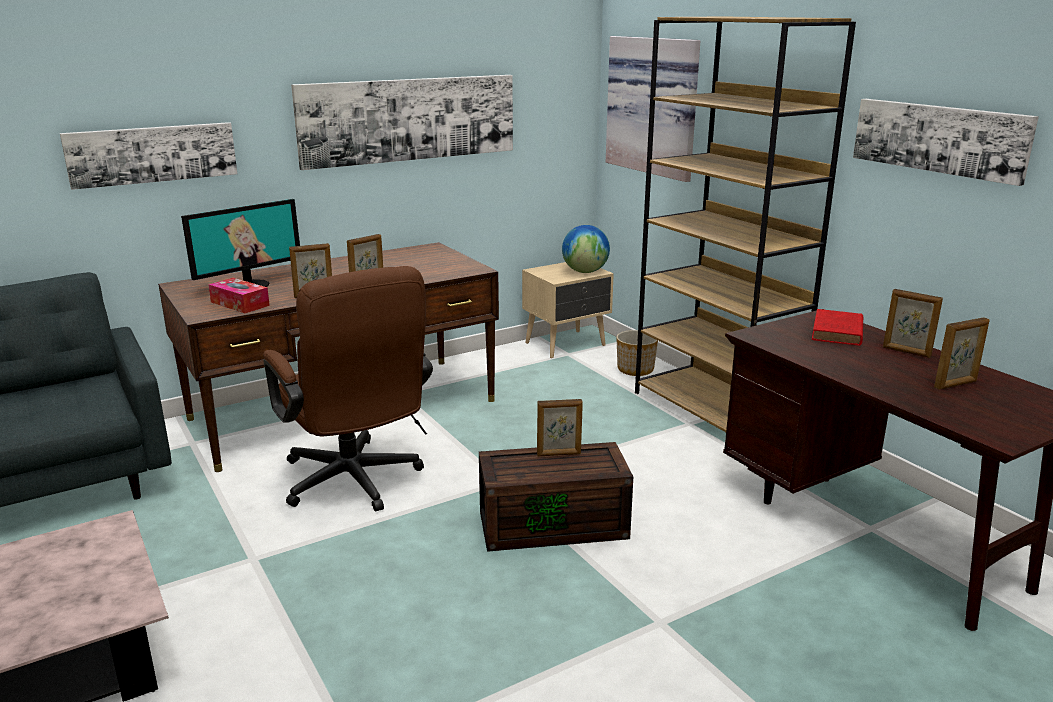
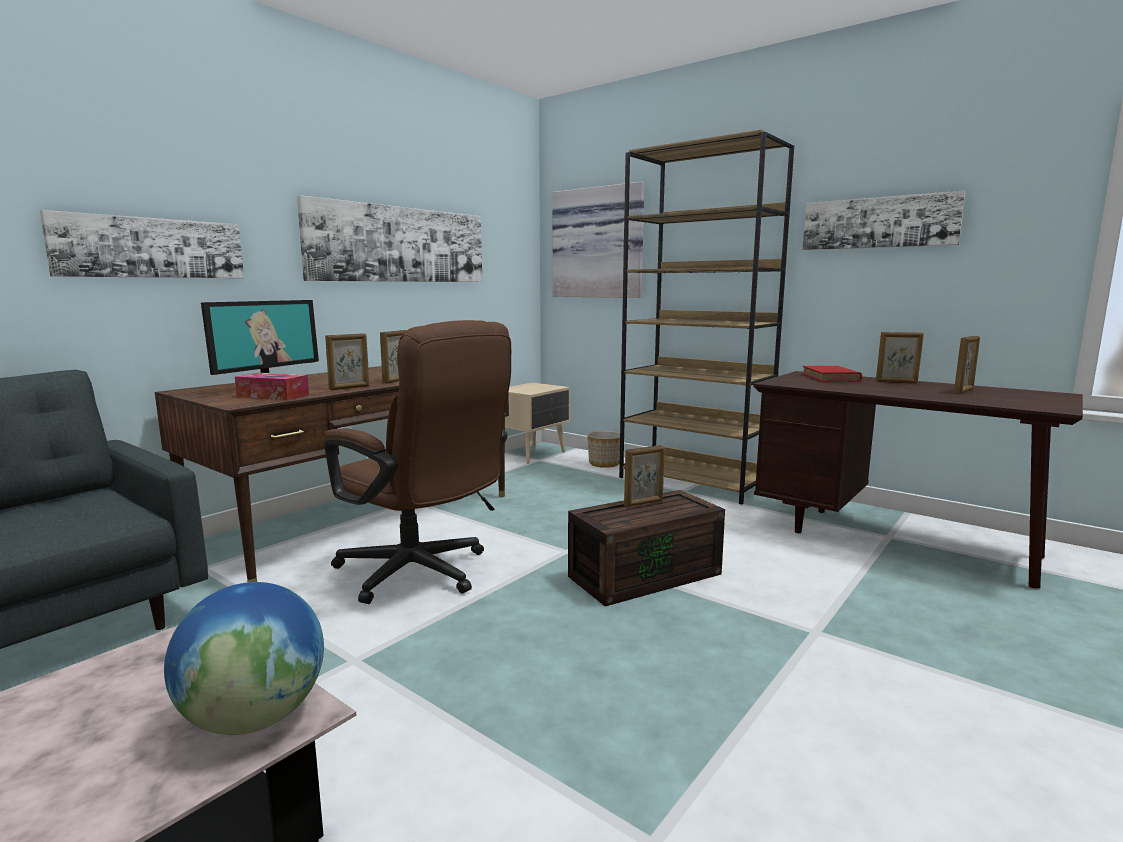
camera: 20 degrees left, 10 degrees down
globe [562,225,610,273] -> globe moved to [164,582,324,735]

